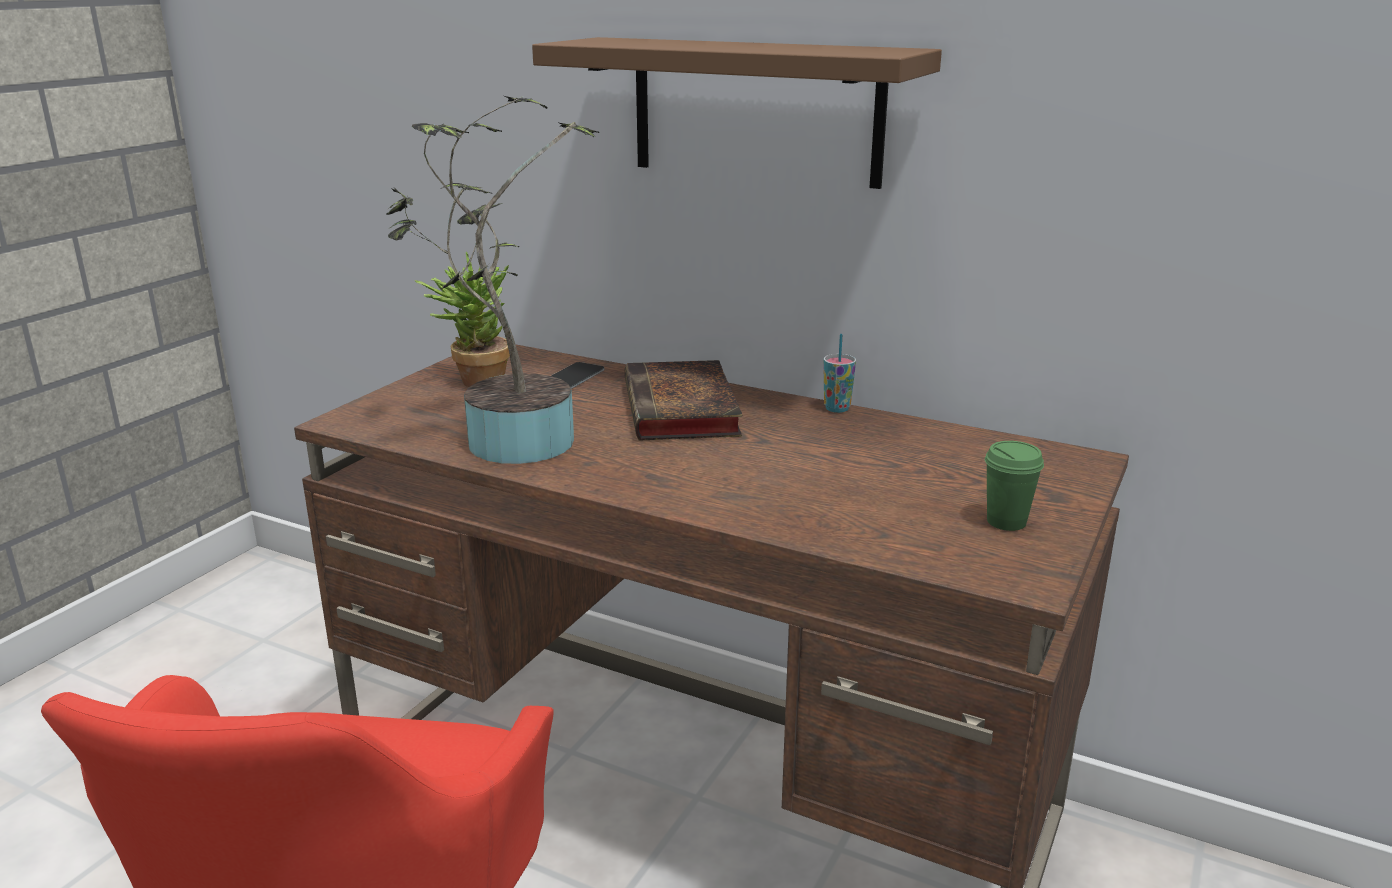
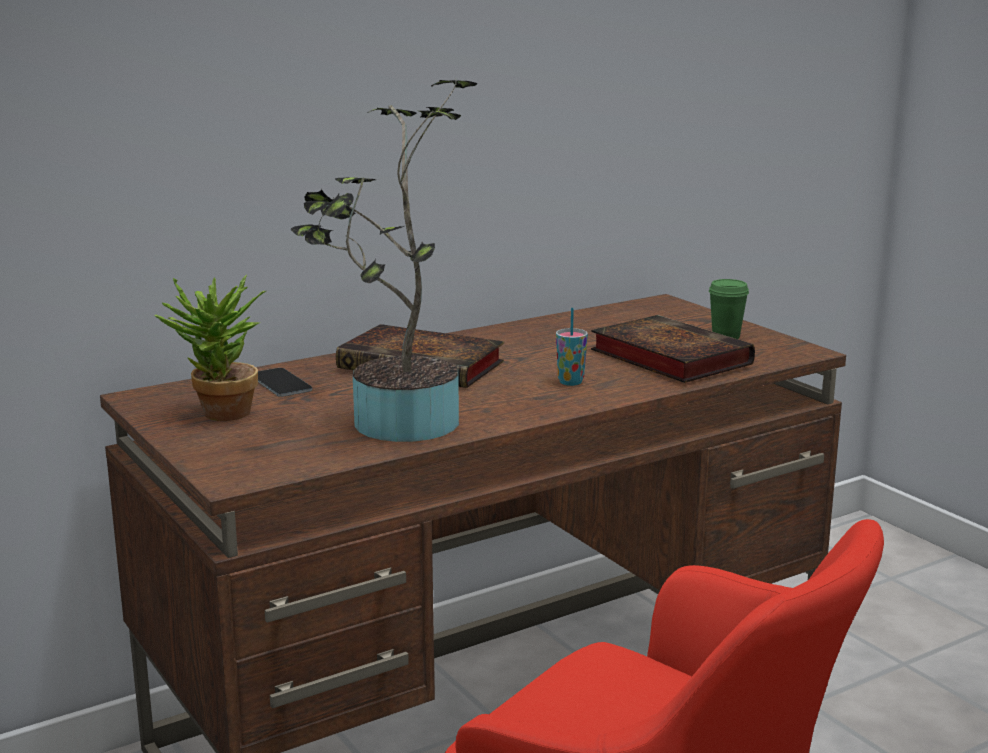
camera: 60 degrees left, 5 degrees down
brown shelf [532,37,942,189] -> none
cup [823,334,856,413] -> cup moved to [556,308,588,386]
none -> book [591,315,755,383]

